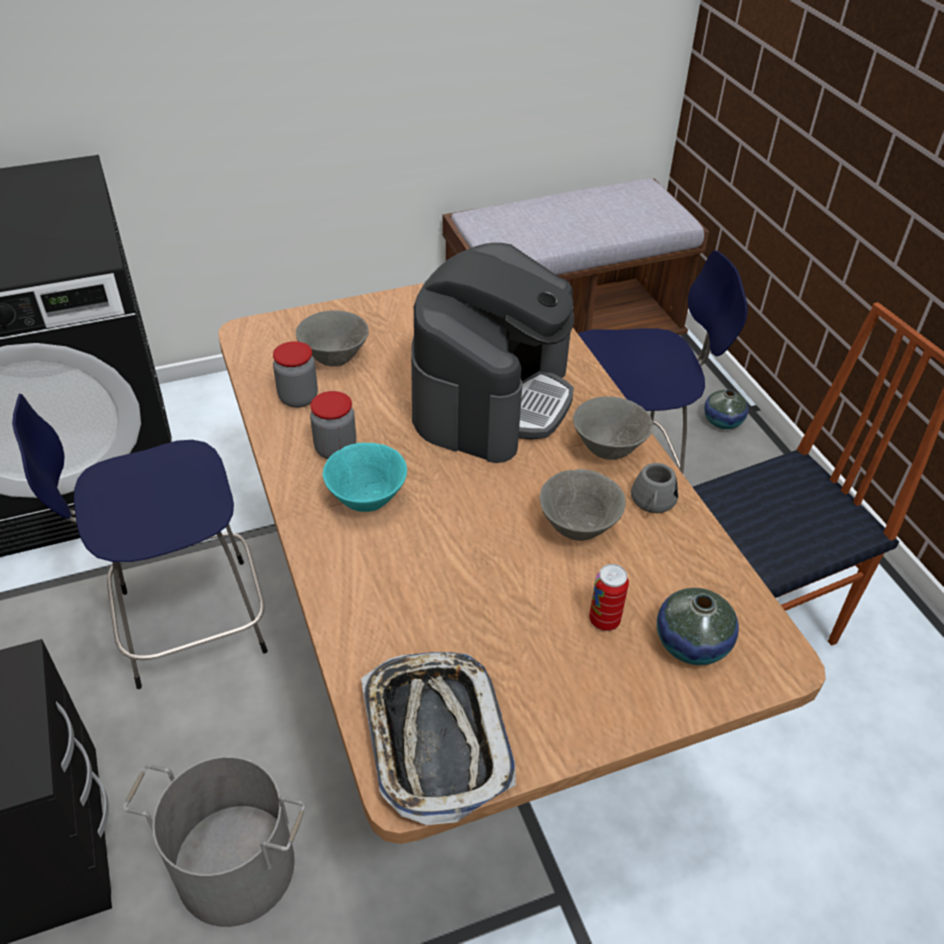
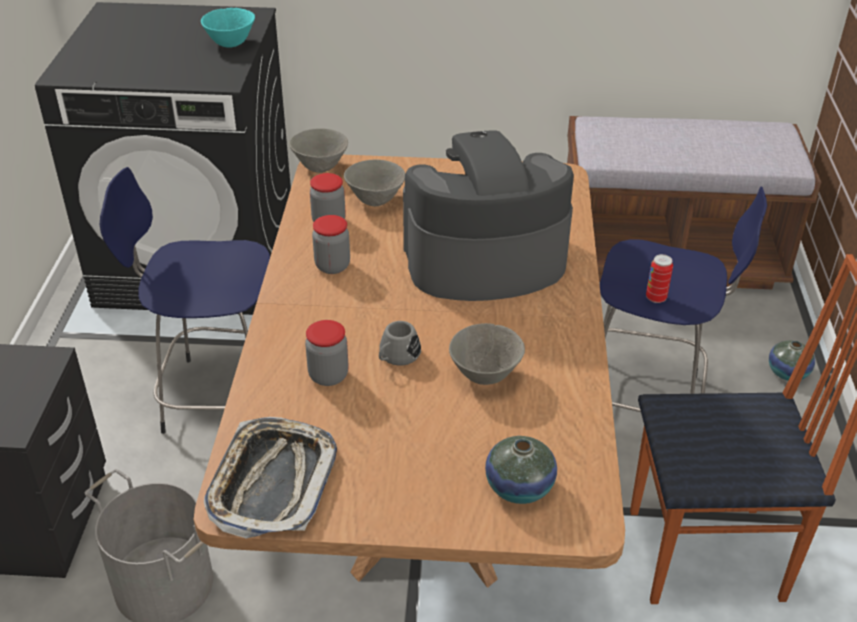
camera: 25 degrees right, 5 degrees down
turquoise bowl [322,443,407,512] -> turquoise bowl moved to [201,8,255,48]
coffee machine [411,243,574,463] -> coffee machine turned 150 degrees counterclockwise [403,130,574,301]
grey bowl [573,397,653,460] -> grey bowl moved to [289,128,348,173]
can [589,564,629,631] -> can moved to [646,254,673,303]
grey mug [631,463,678,513] -> grey mug moved to [379,321,421,365]
none -> jar [305,320,349,386]

